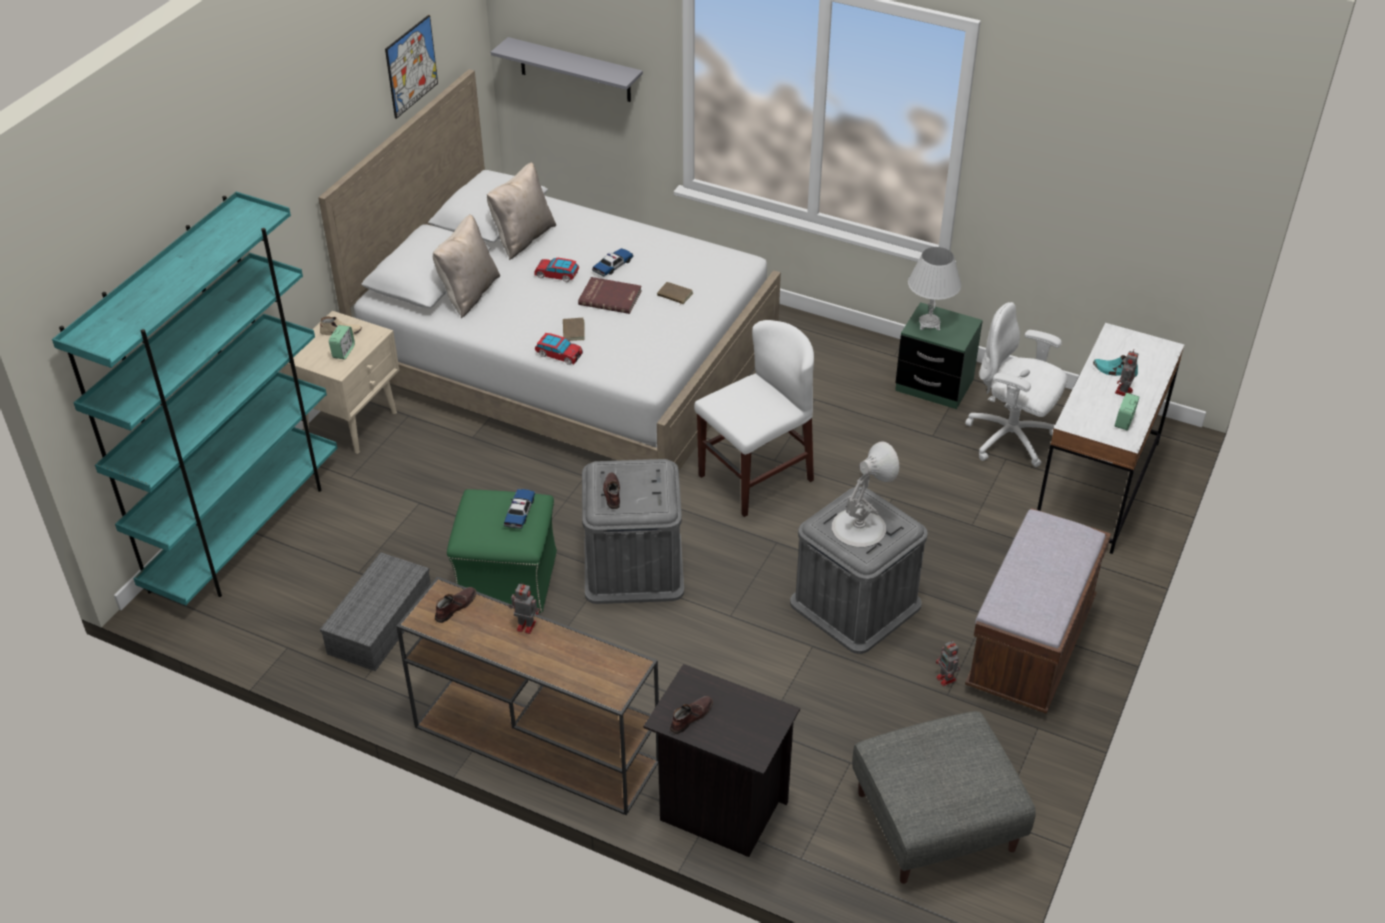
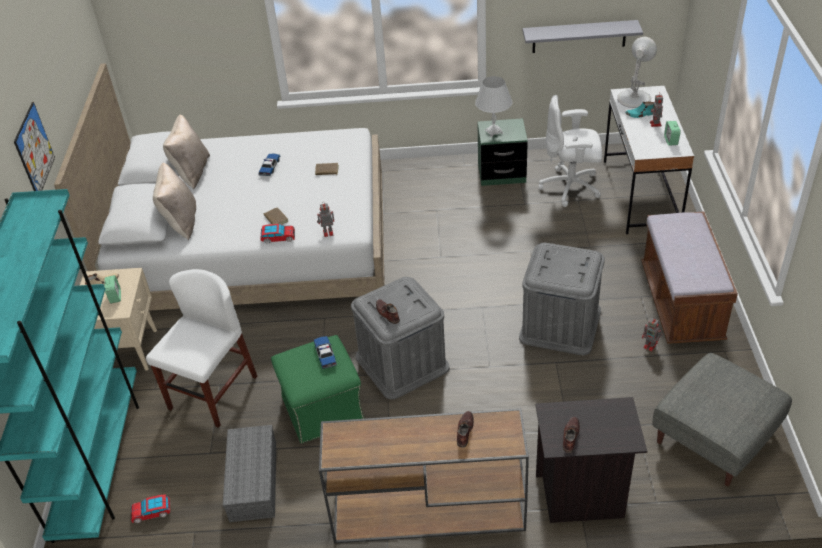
camera: 25 degrees left, 0 degrees up
picture [385,15,438,119] -> picture moved to [14,102,55,191]
brown shoe [435,587,476,623] -> brown shoe moved to [457,411,474,448]
grey shelf [491,37,643,102] -> grey shelf moved to [522,20,643,53]
toy robot [509,583,539,634] -> toy robot moved to [317,202,334,237]
toy car [534,258,579,282] -> toy car moved to [131,494,170,523]
red book [578,277,642,314] -> none
white chair [694,320,814,517] -> white chair moved to [146,269,257,428]
white table lamp [832,442,899,547] -> white table lamp moved to [617,37,657,108]

